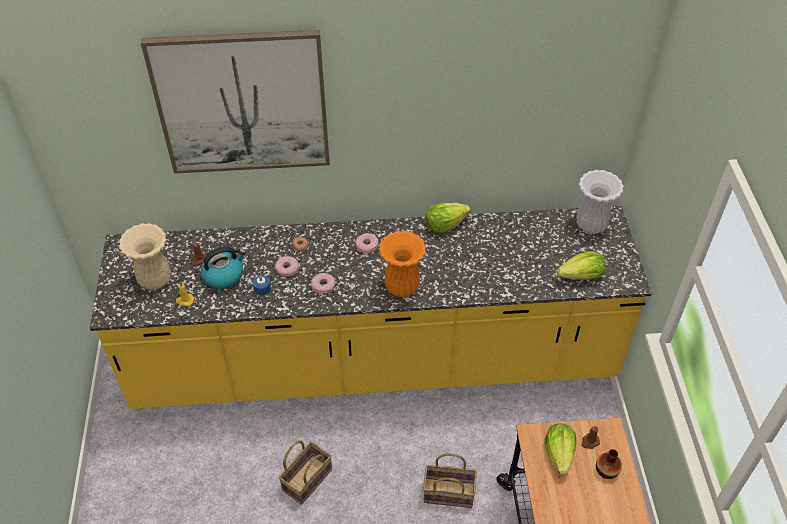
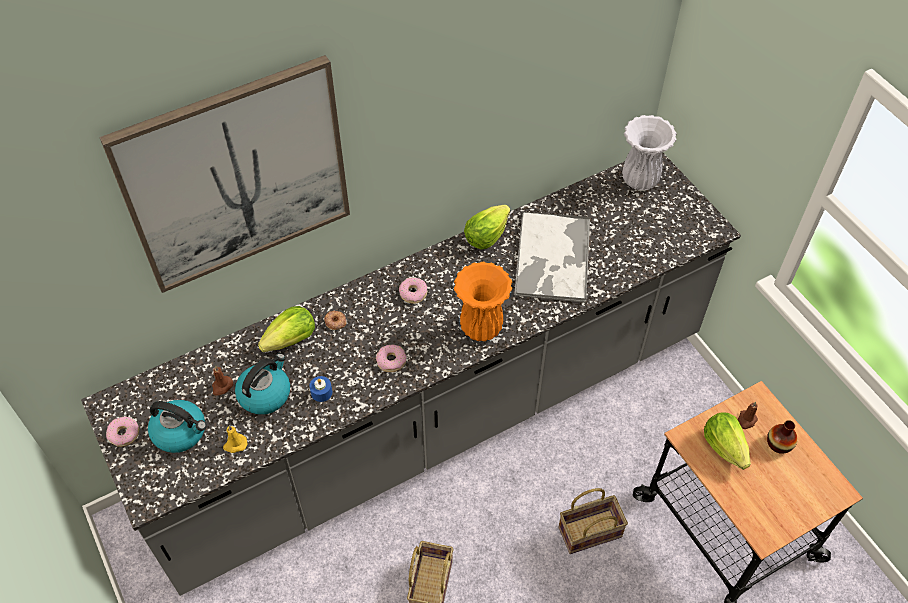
camera: 25 degrees left, 5 degrees up
yellow counter [90,205,652,409] -> grey counter [81,152,741,596]
beige vase [119,223,171,290] -> kettle [148,400,207,453]
donut [275,256,299,277] -> donut moved to [106,417,139,447]
lettuce [557,251,606,280] -> lettuce moved to [258,306,315,352]
none -> tray [514,212,590,303]

